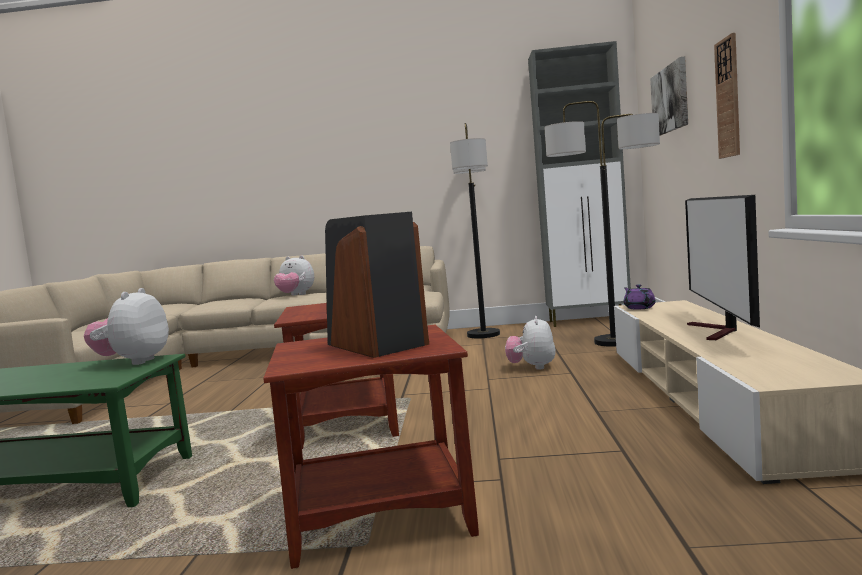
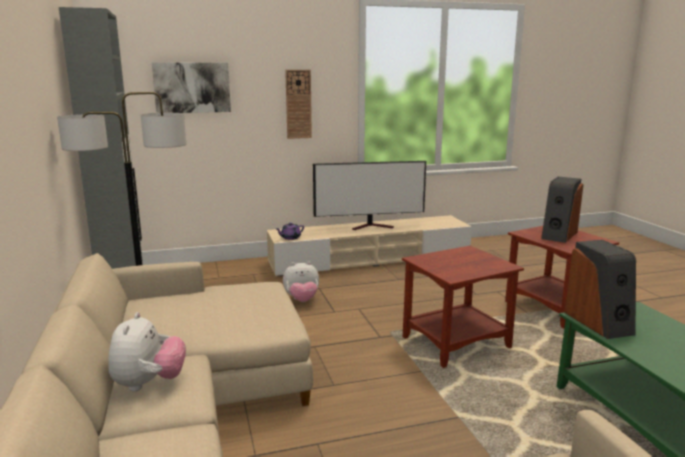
camera: 110 degrees left, 10 degrees up
plush toy [84,288,169,365] -> speaker [564,240,636,339]
floor lamp [544,101,660,346] -> none

